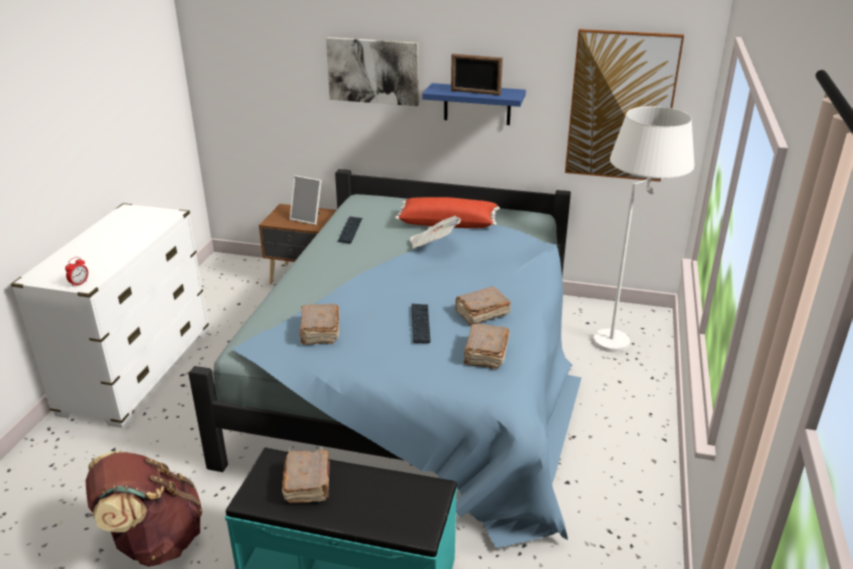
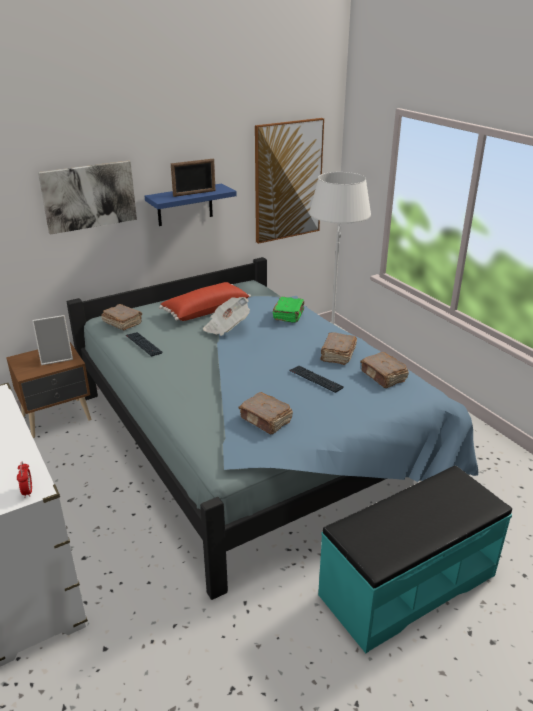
camera: 45 degrees left, 0 degrees up
brown backpack [85,450,202,567] -> none
brown book [282,449,330,503] -> brown book moved to [101,304,142,330]
none -> green book [273,297,304,323]

